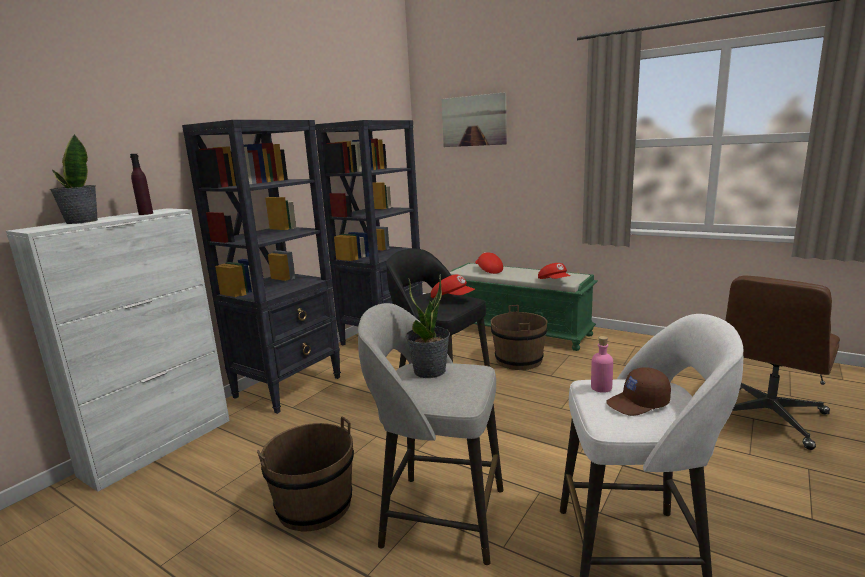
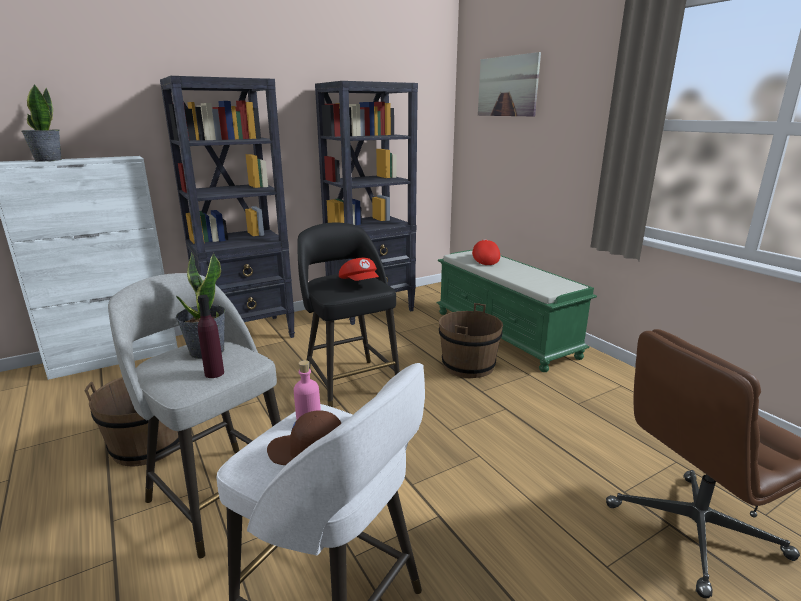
camera: 25 degrees right, 5 degrees up
purple bottle [130,154,153,215] -> purple bottle moved to [198,295,224,378]
red cap [538,263,570,279] -> none

